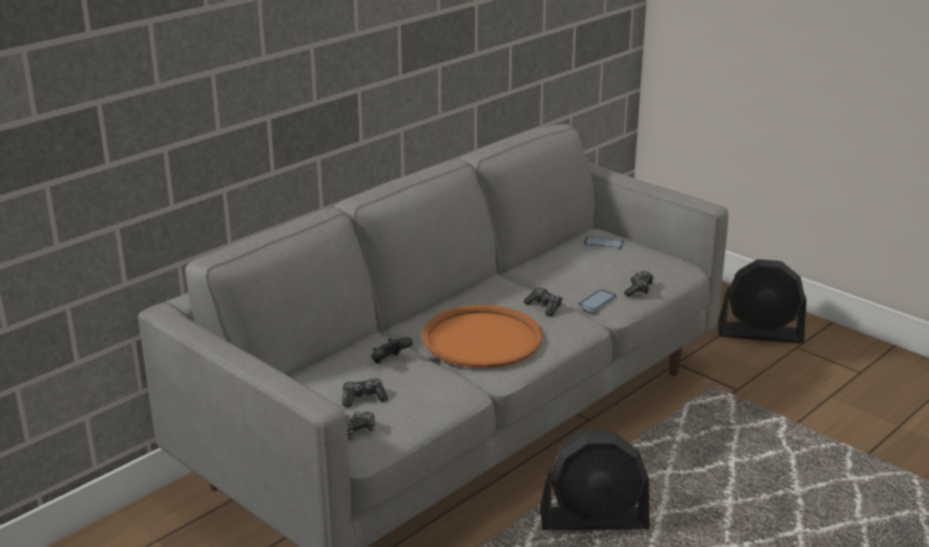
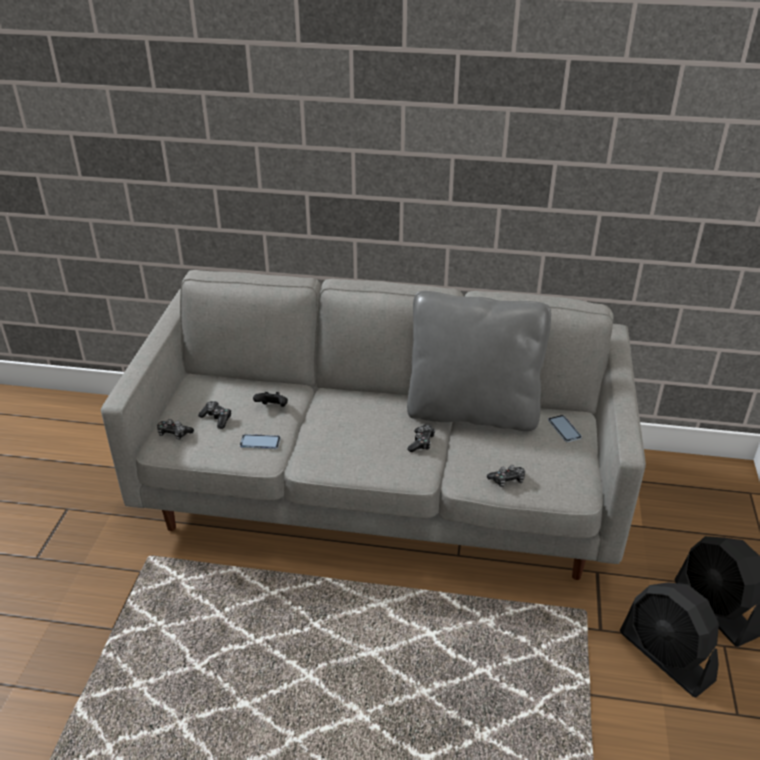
camera: 55 degrees right, 10 degrees up
orange tray [422,305,543,368] -> none
black fan [540,429,650,530] -> black fan moved to [620,583,719,697]
phone [578,289,616,312] -> phone moved to [240,434,281,449]
none -> grey pillow [407,291,551,431]

